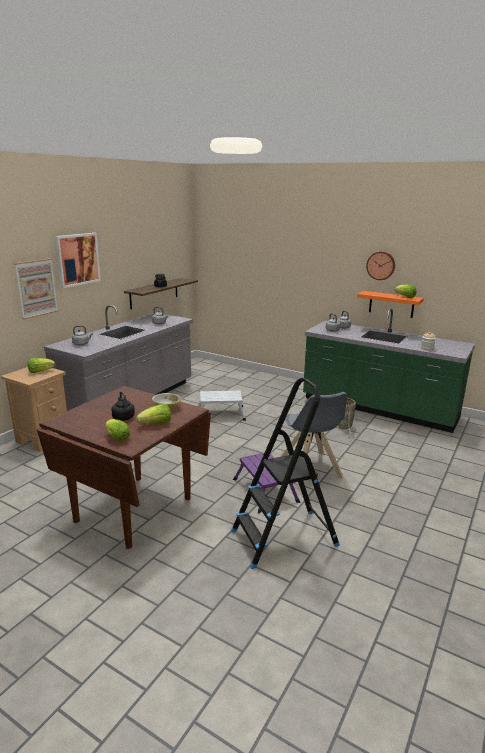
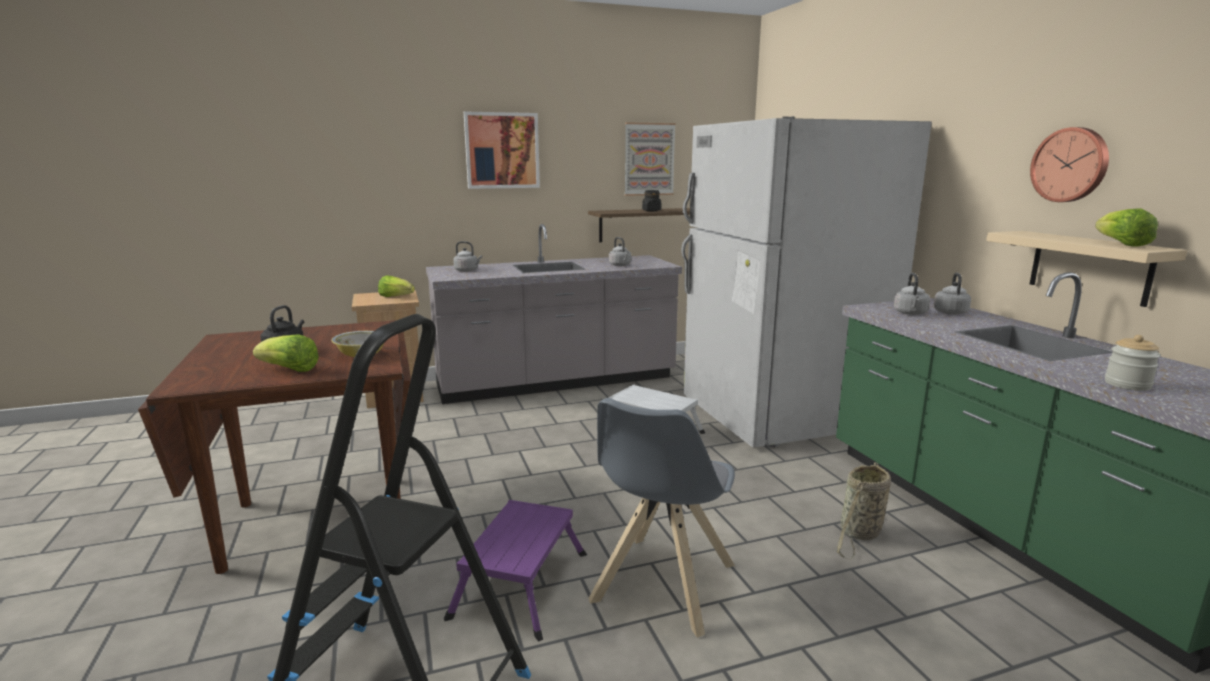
camera: 40 degrees right, 5 degrees down
picture [14,258,58,319] -> picture moved to [624,122,676,196]
lettuce [105,419,130,441] -> none
orange shelf [357,291,424,318] -> beige shelf [986,231,1187,307]
none -> white fridge [681,116,932,447]

